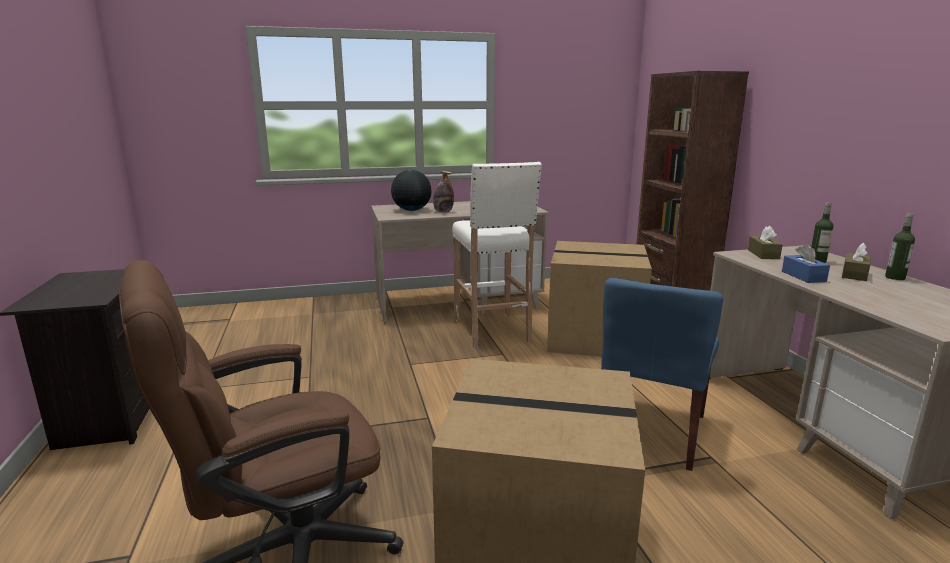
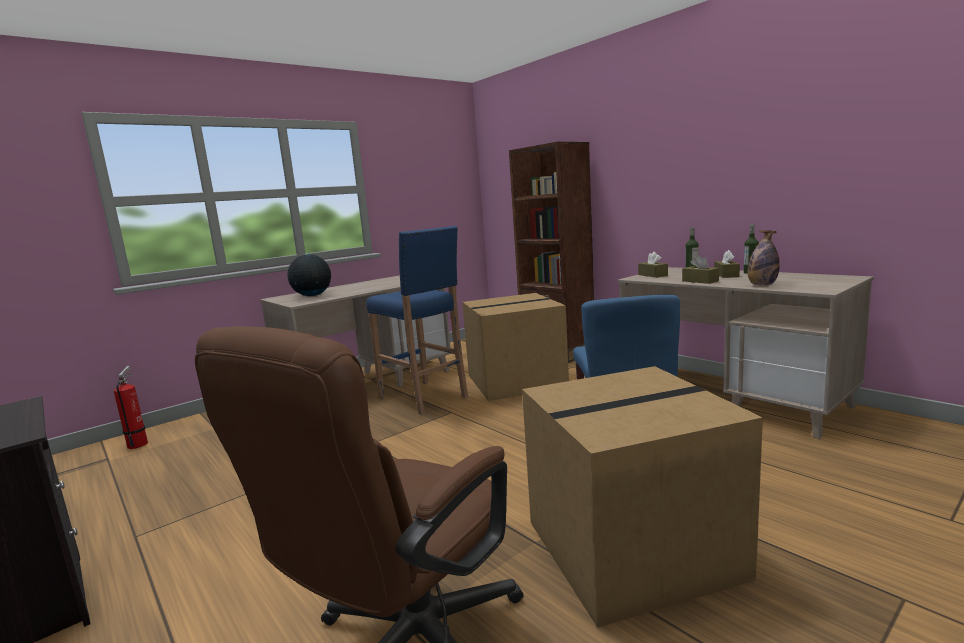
camera: 25 degrees left, 5 degrees down
bottle [433,171,454,213] -> bottle moved to [748,230,780,286]
white stool [452,162,542,349] -> blue stool [366,226,468,415]
blue tissue box [782,244,830,283] -> brown tissue box [682,255,719,284]
none -> fire extinguisher [113,366,148,449]

